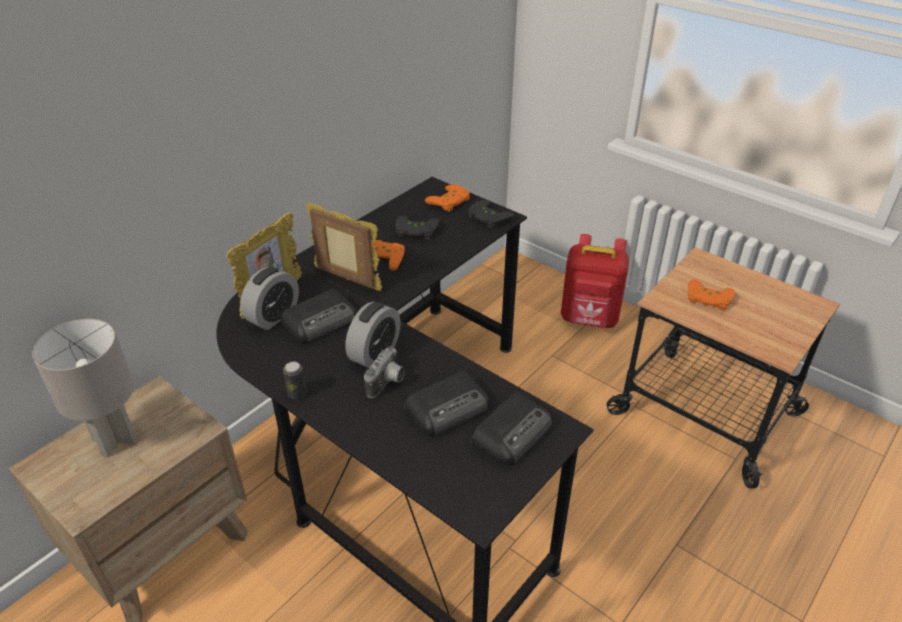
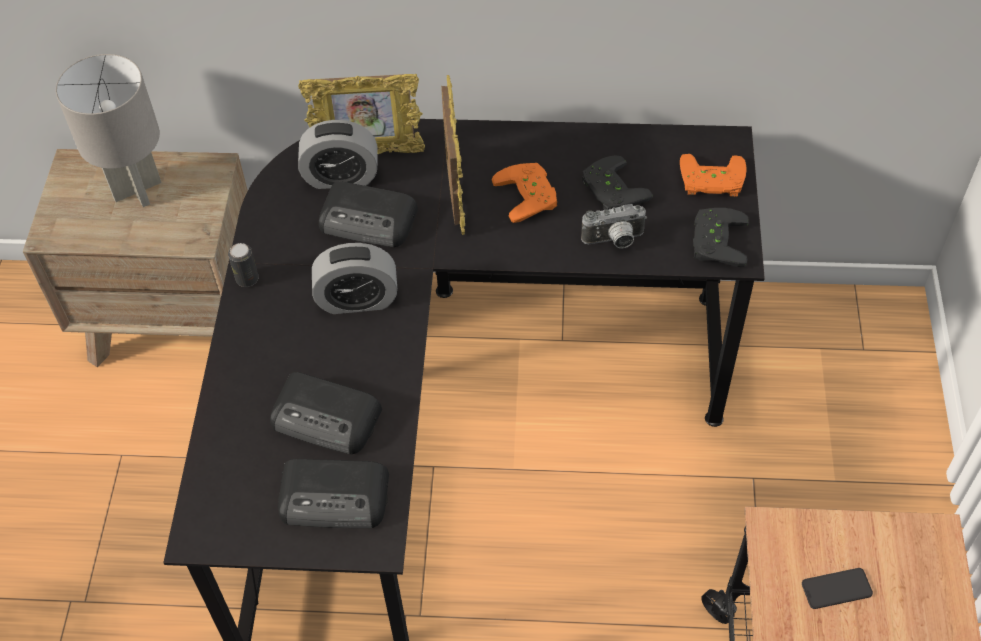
camera: 55 degrees right, 15 degrees up
camera [364,346,405,398] -> camera moved to [581,204,647,248]
red backpack [561,234,629,328] -> none
orange game controller [688,279,735,311] -> phone [802,568,873,609]

